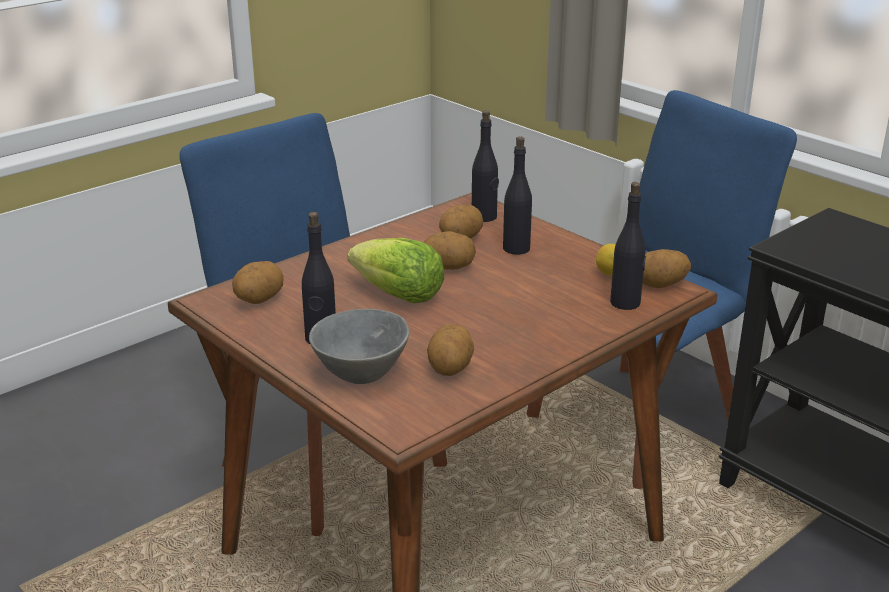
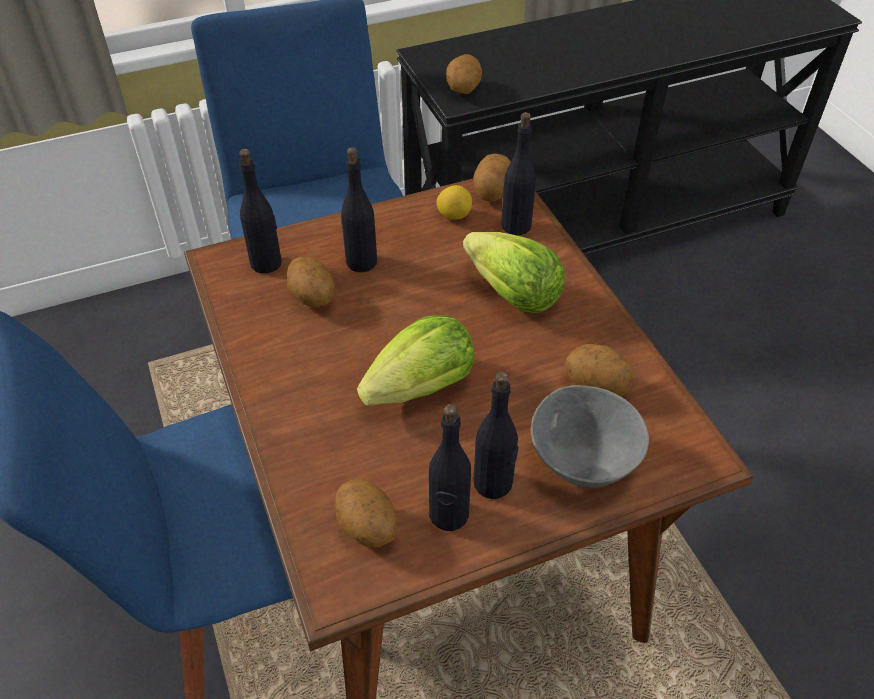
camera: 70 degrees left, 20 degrees up
potato [424,231,476,270] -> potato moved to [446,54,482,94]
none -> black bottle [429,404,471,531]
none -> lettuce [463,232,565,313]

